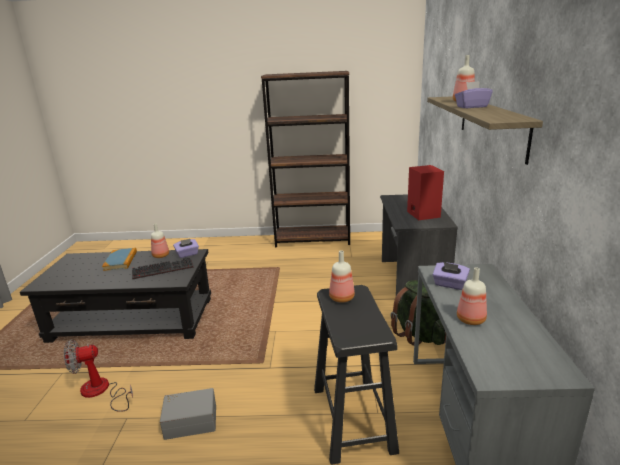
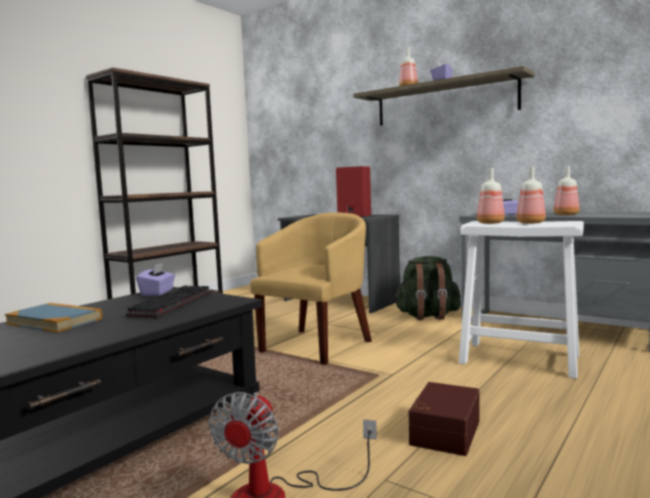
camera: 55 degrees left, 15 degrees down
bottle [151,223,169,258] -> bottle moved to [516,167,546,224]
grey storage box [160,388,216,440] -> brown storage box [409,382,479,456]
black stool [314,285,399,465] -> white stool [458,221,584,379]
none -> yellow armchair [250,213,372,365]

